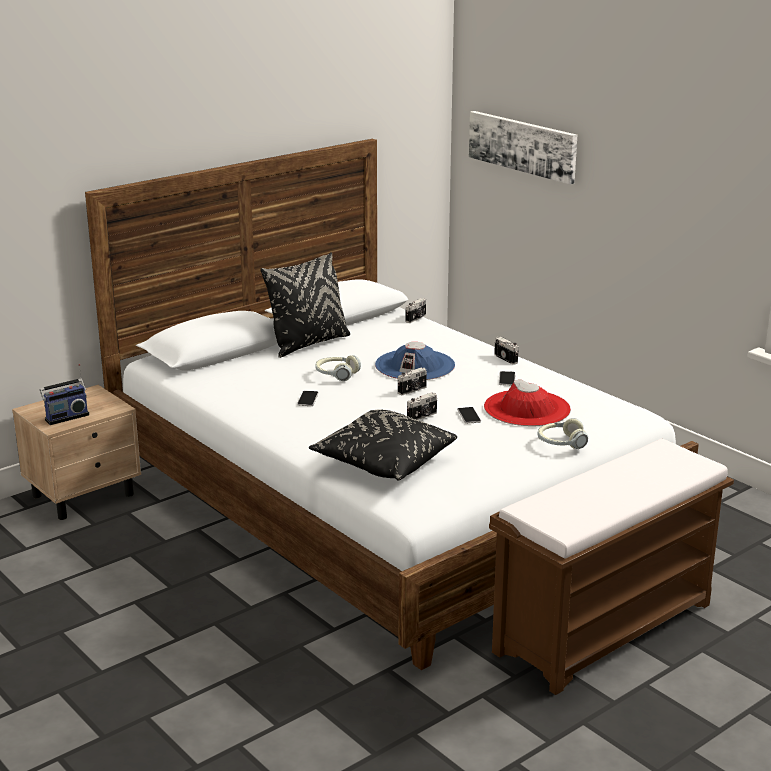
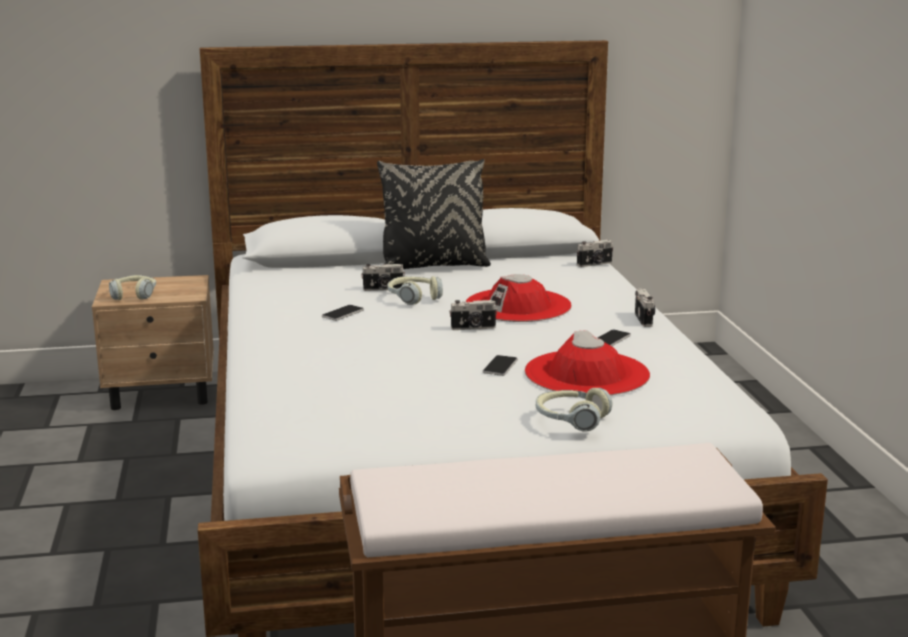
camera: 30 degrees right, 5 degrees down
radio [40,364,89,425] -> headphones [109,275,156,300]
black pillow [309,410,457,481] -> none
blue hat [375,342,455,380] -> red hat [466,274,572,322]
camera [407,392,437,420] -> camera moved to [361,264,405,291]
picture [469,111,577,185] -> none

